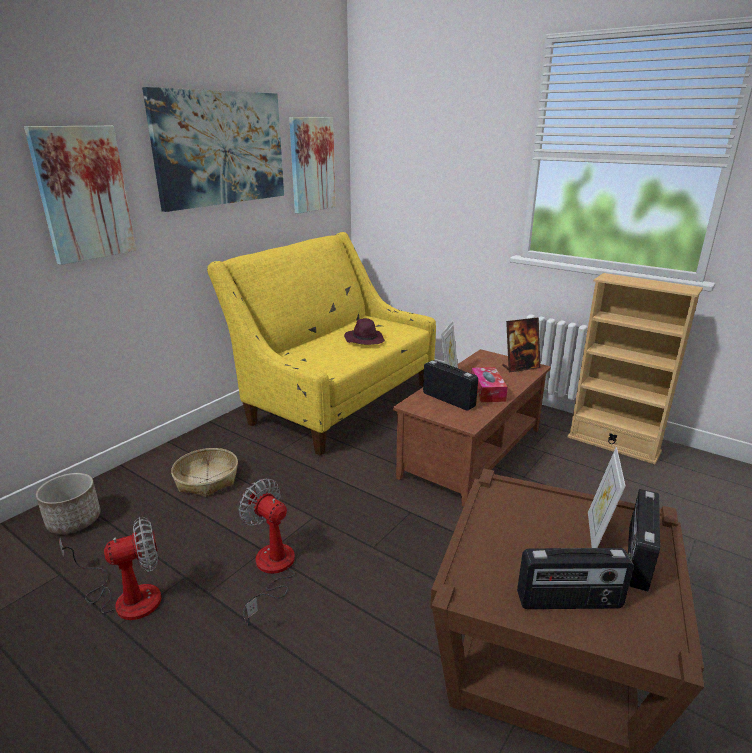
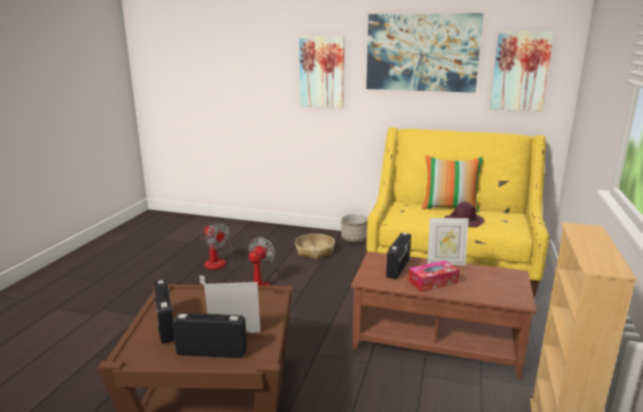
camera: 70 degrees right, 5 degrees down
planter [36,473,101,534] -> planter moved to [341,214,368,242]
picture frame [502,318,540,372] -> none
none -> pillow [422,155,483,212]

